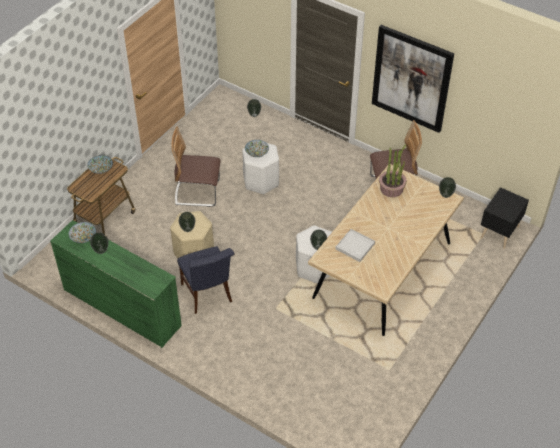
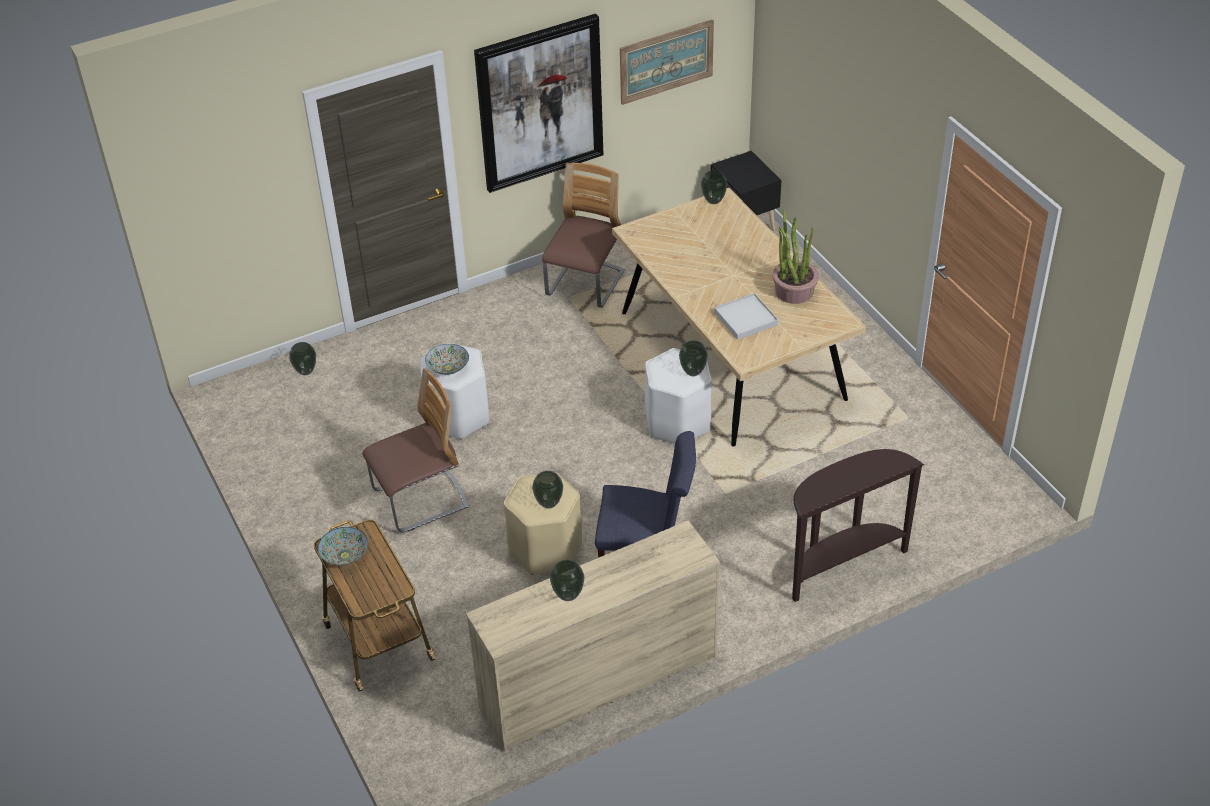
camera: 60 degrees left, 5 degrees down
green dresser [50,220,182,348] -> beige dresser [466,520,720,752]
bowl [68,222,96,243] -> none
chair [172,127,220,207] -> chair turned 150 degrees counterclockwise [363,368,469,533]
potted plant [379,144,407,197] -> potted plant moved to [772,210,819,304]
none -> picture [620,19,714,105]
none -> brown console table [792,449,924,602]

